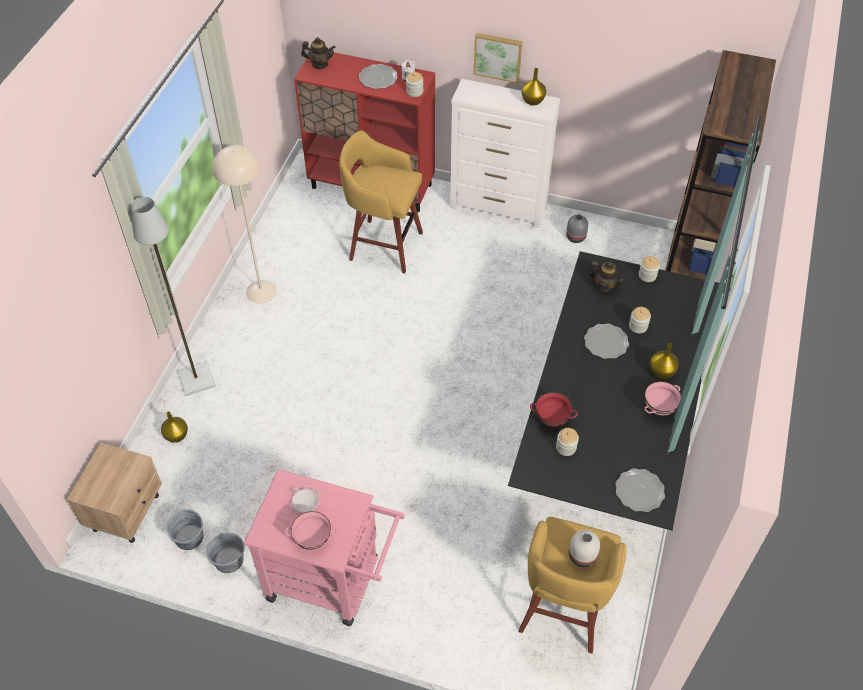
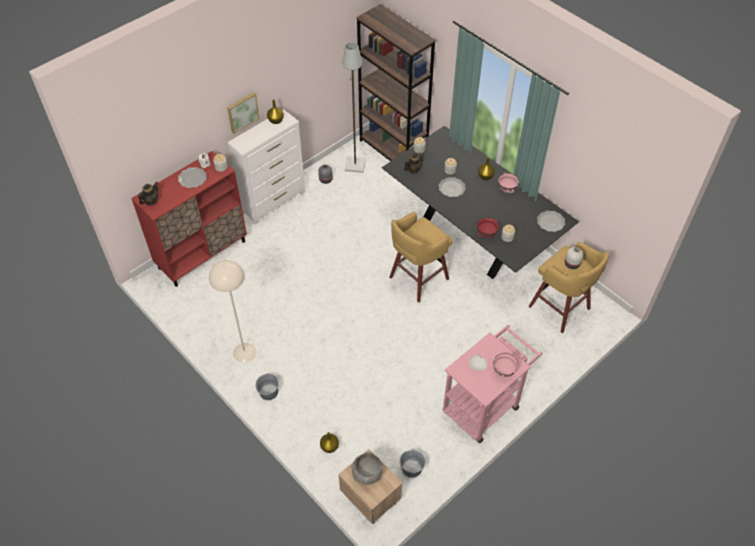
camera: 60 degrees left, 0 degrees up
grey floor lamp [131,197,216,396] -> grey floor lamp moved to [342,42,366,173]
grey bucket [206,533,245,573] -> grey bucket moved to [256,374,279,400]
yellow stool [339,130,423,274] -> yellow stool moved to [389,212,452,303]
none -> grey bowl [351,452,384,485]

